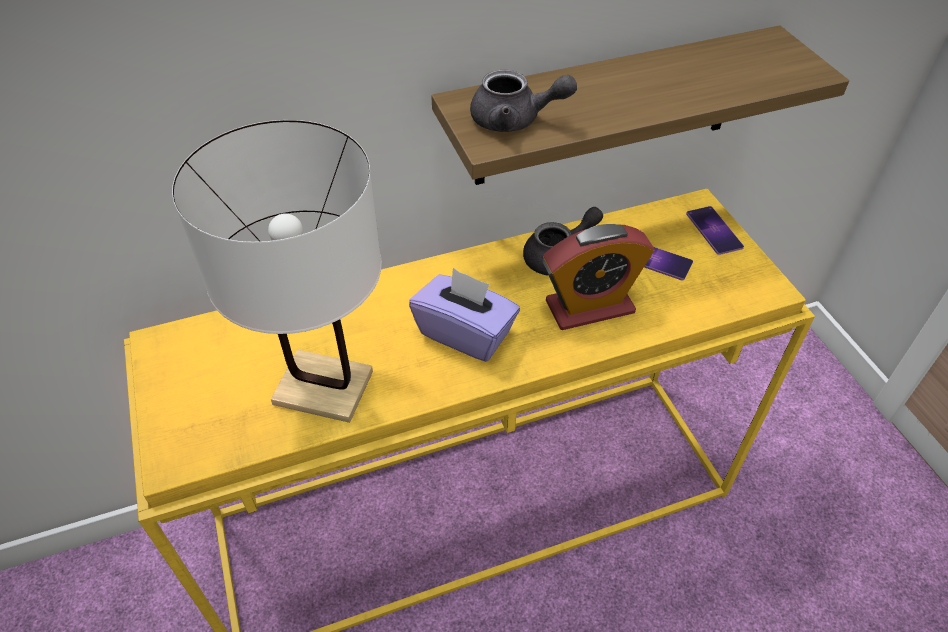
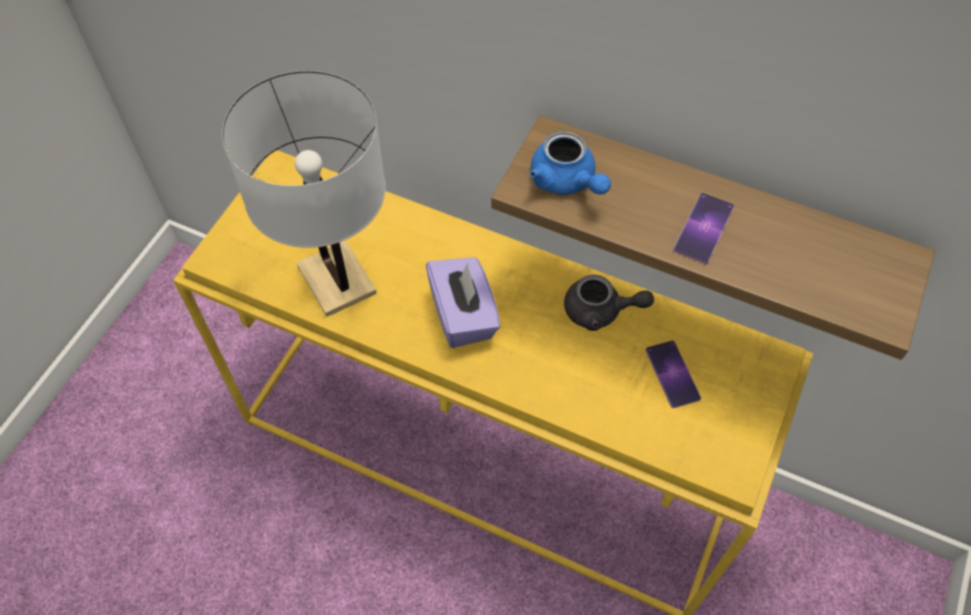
camera: 45 degrees right, 10 degrees up
grey teapot [470,70,577,132] -> blue teapot [530,131,611,194]
alarm clock [543,224,655,330] -> none
phone [686,206,744,255] -> phone moved to [673,193,734,264]

